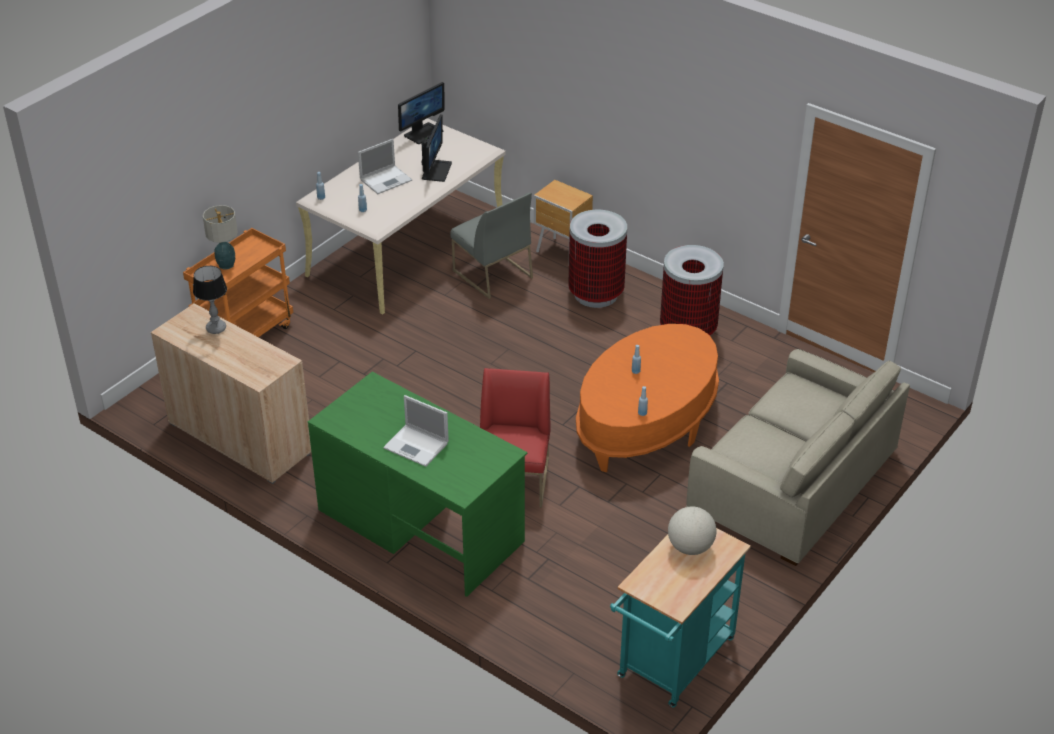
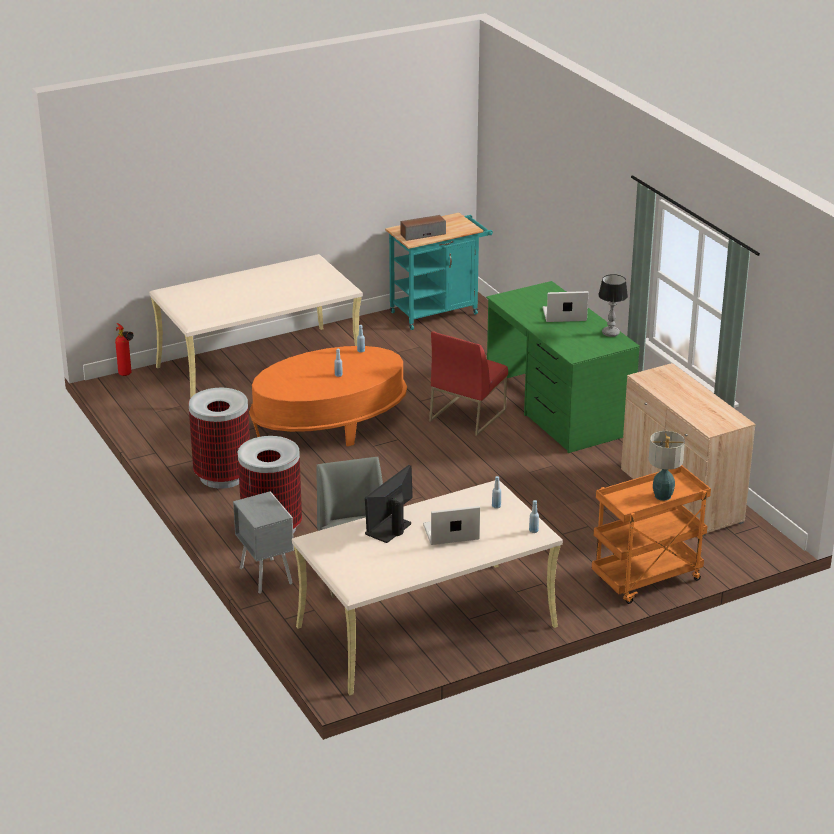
camera: 155 degrees left, 10 degrees down
table lamp [193,266,227,334] -> table lamp moved to [598,274,628,337]
laptop [383,395,449,467] -> laptop turned 60 degrees counterclockwise [543,291,588,322]
monitor [398,82,444,144] -> none
brown nightstand [534,180,593,253] -> grey nightstand [233,491,294,594]
globe [668,506,717,555] -> speaker [401,215,446,241]
beige sofa [686,349,910,566] -> beige desk [149,254,363,398]
none -> fire extinguisher [115,323,133,376]

